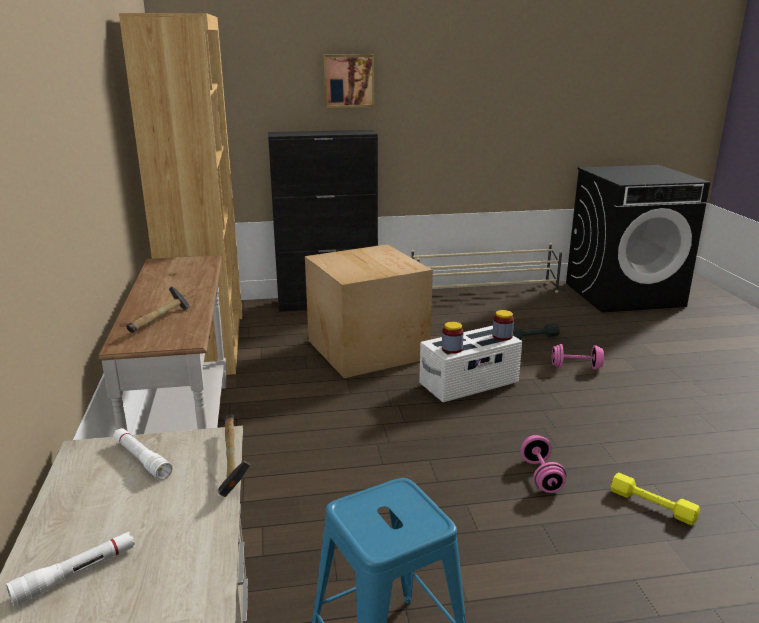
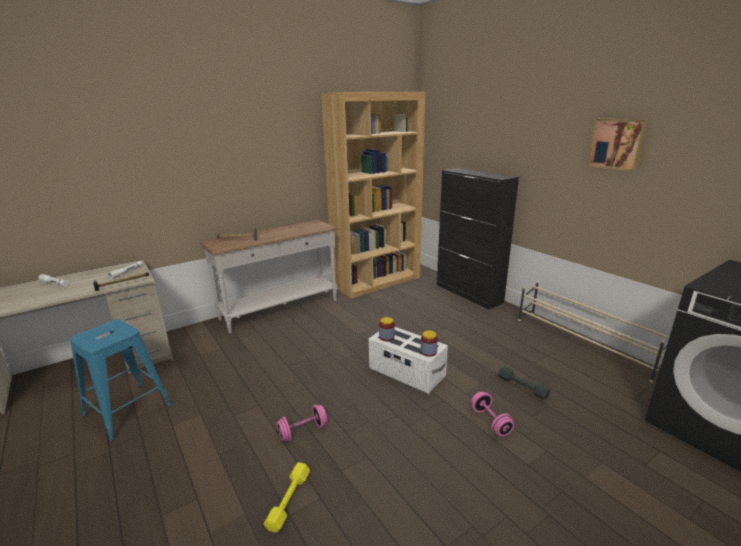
camera: 65 degrees right, 0 degrees up
cardboard box [305,244,433,378] -> none
picture [324,55,374,108] -> picture moved to [587,119,648,172]

